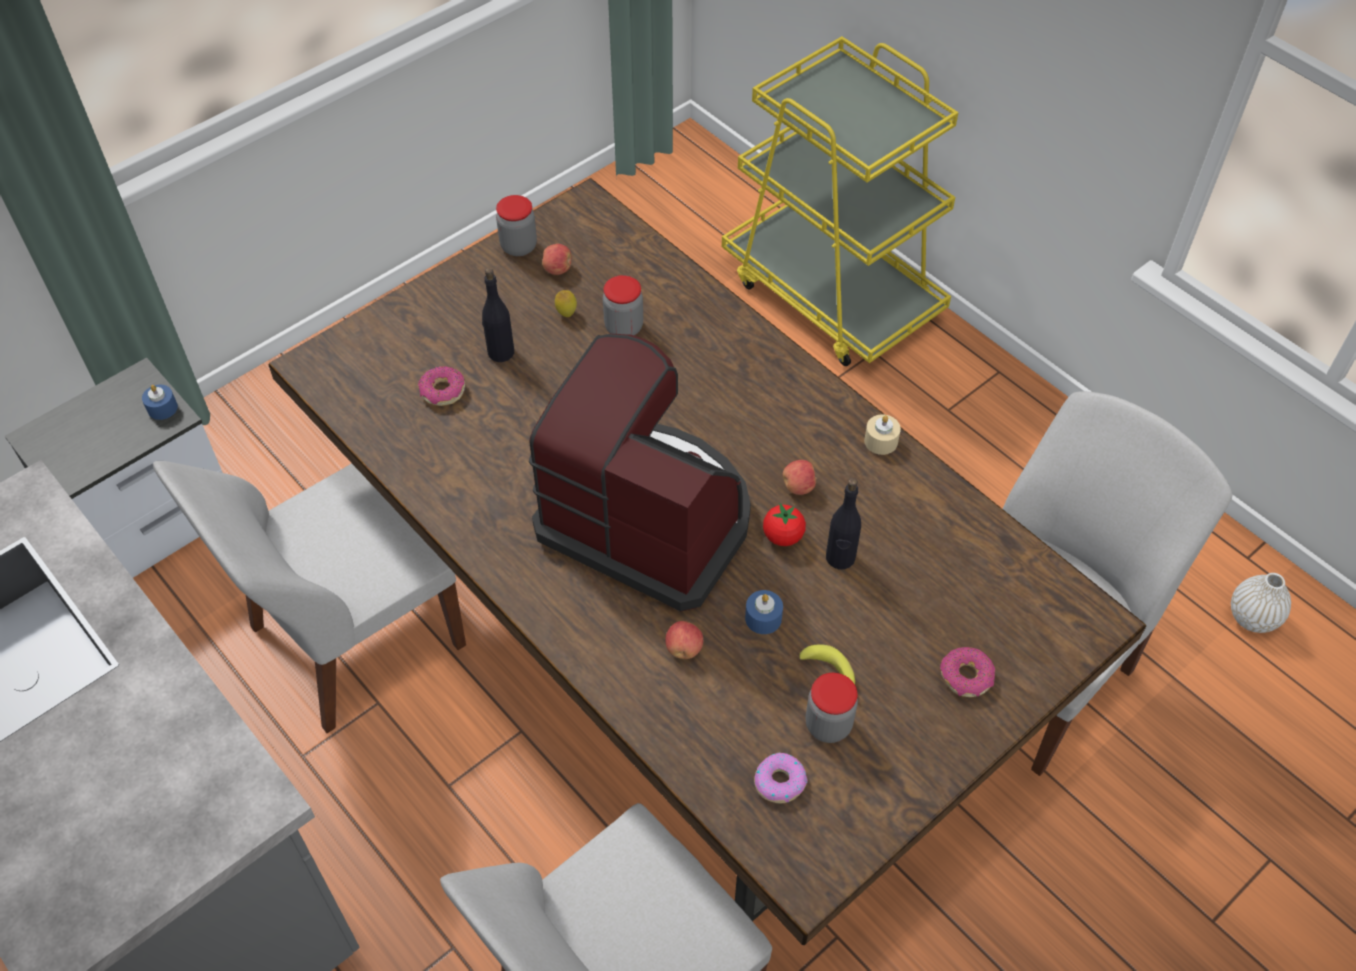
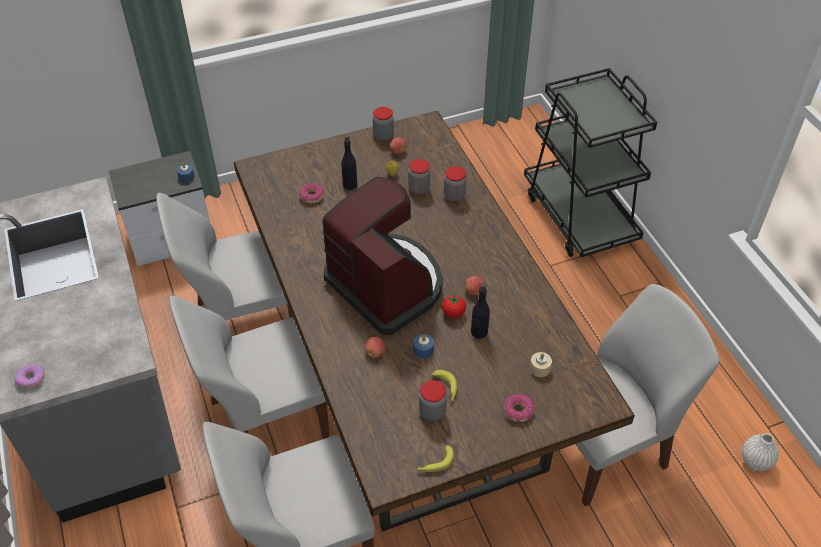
camera: 20 degrees right, 5 degrees down
yellow cart [722,36,959,366] -> black cart [524,68,657,257]
donut [754,753,808,804] -> donut moved to [14,364,45,389]
beige candle [864,414,901,455] -> beige candle moved to [530,352,552,377]
none -> white chair [169,296,329,439]
none -> banana [416,445,454,472]
none -> jar [444,166,467,202]

